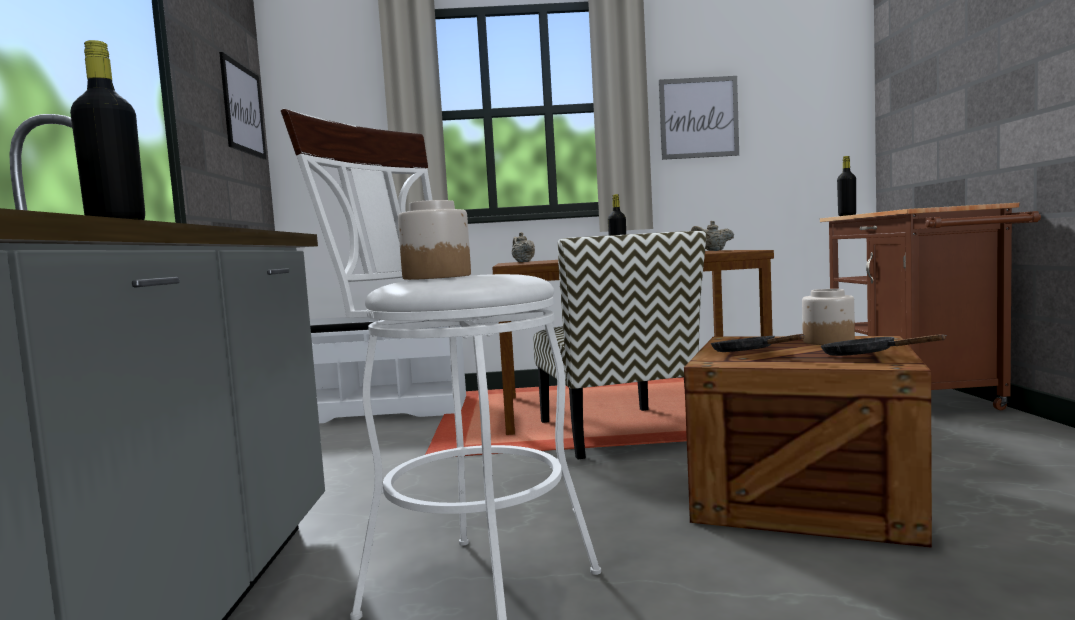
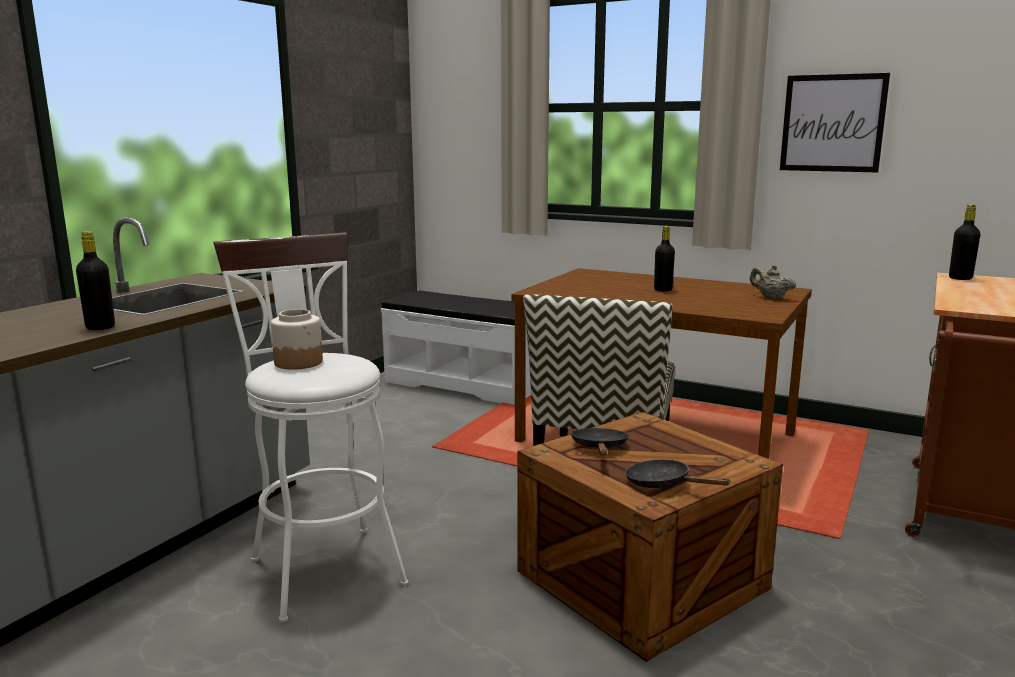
camera: 30 degrees right, 10 degrees up
picture [219,52,266,160] -> none
beige teapot [512,232,535,262] -> none
jar [802,289,855,345] -> none
black frying pan [821,334,947,356] -> black frying pan turned 45 degrees counterclockwise [625,460,730,488]

